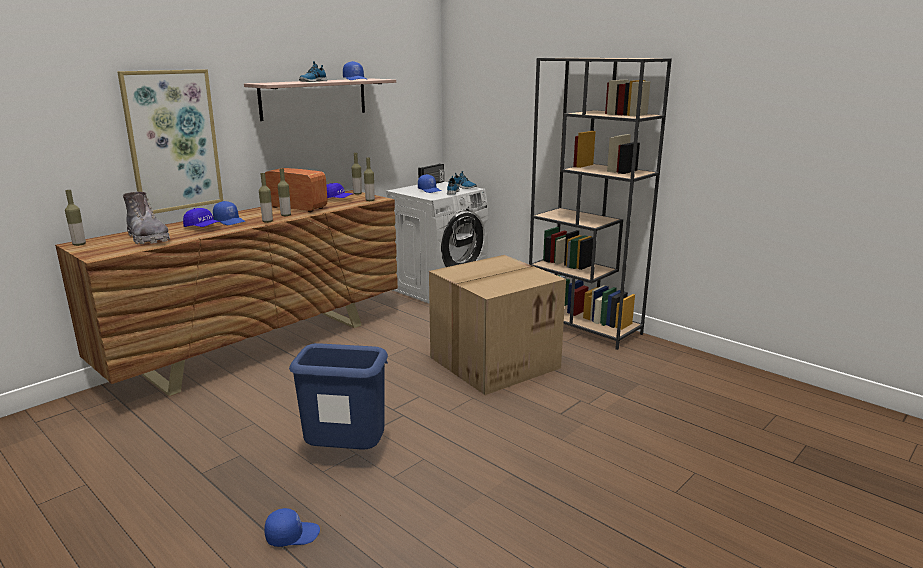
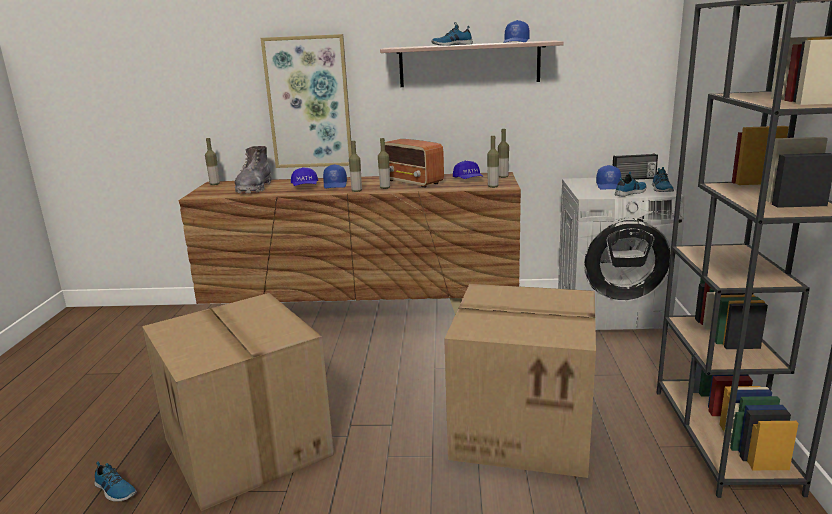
camera: 50 degrees right, 0 degrees up
blue cap [264,508,320,547] -> shoe [94,461,137,502]
radio [265,168,328,212] -> radio turned 150 degrees clockwise [385,139,444,188]
blue trash can [289,343,388,450] -> cardboard box [142,293,334,511]

